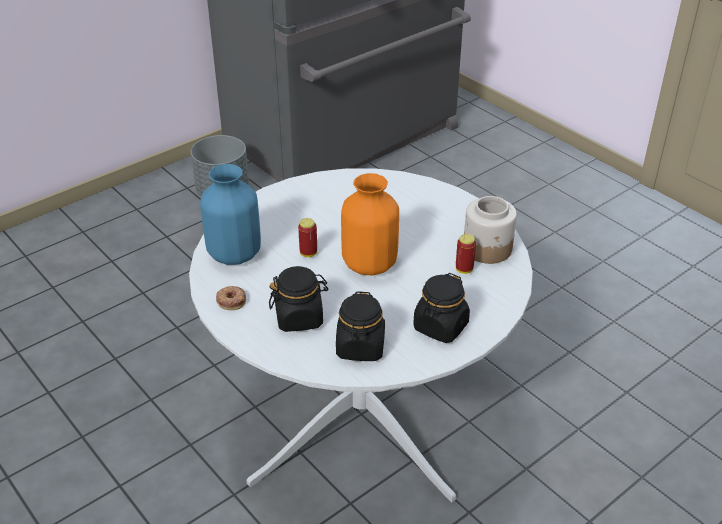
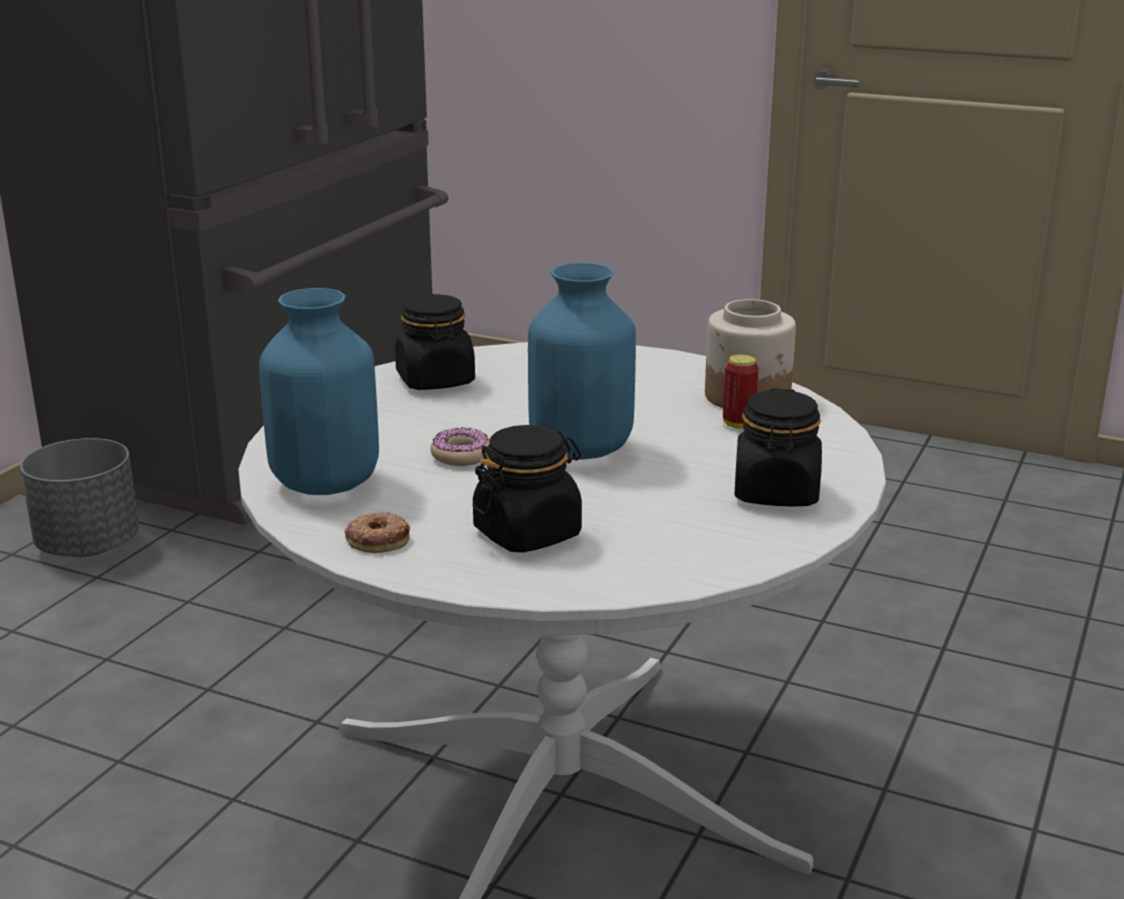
camera: 25 degrees left, 15 degrees down
can [298,218,317,257] -> donut [430,428,489,466]
black jar [336,291,385,361] -> black jar moved to [395,294,475,390]
orange vase [341,173,399,275] -> blue vase [528,263,636,459]

